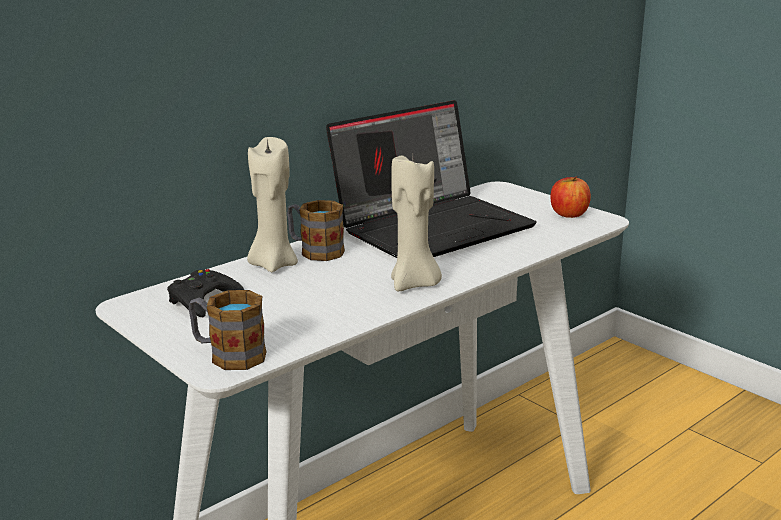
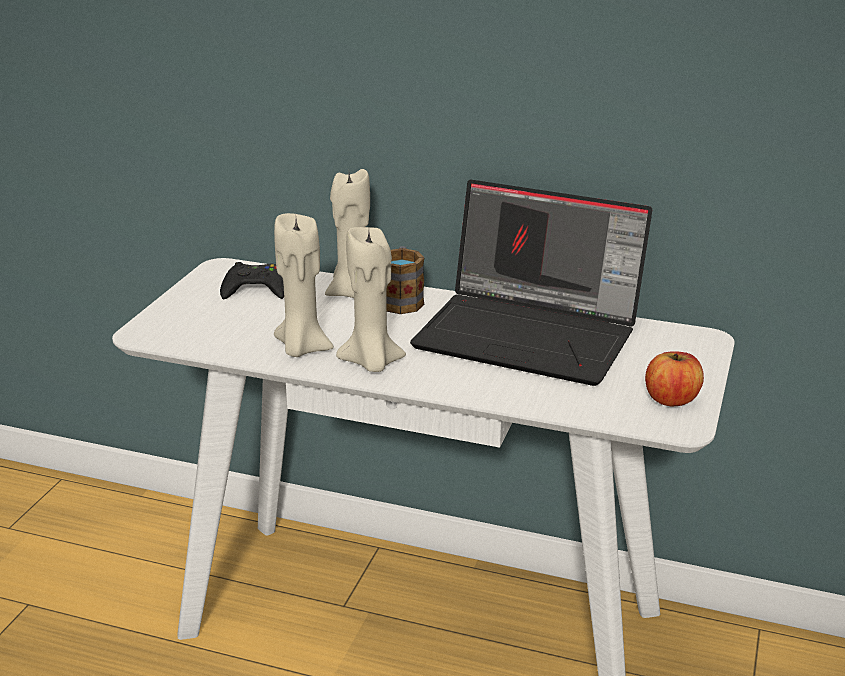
camera: 60 degrees right, 5 degrees up
mug [189,290,266,370] -> none
none -> beige candle [274,213,334,357]

